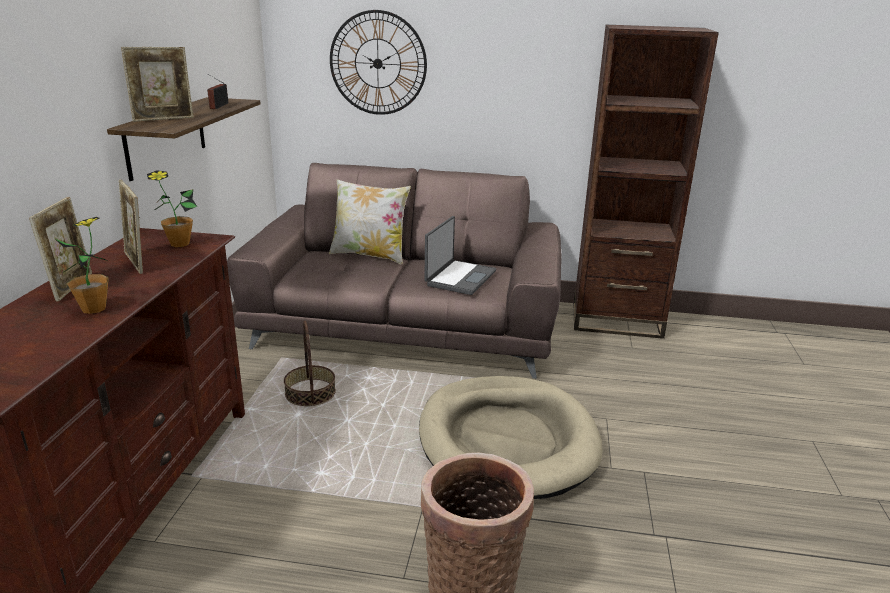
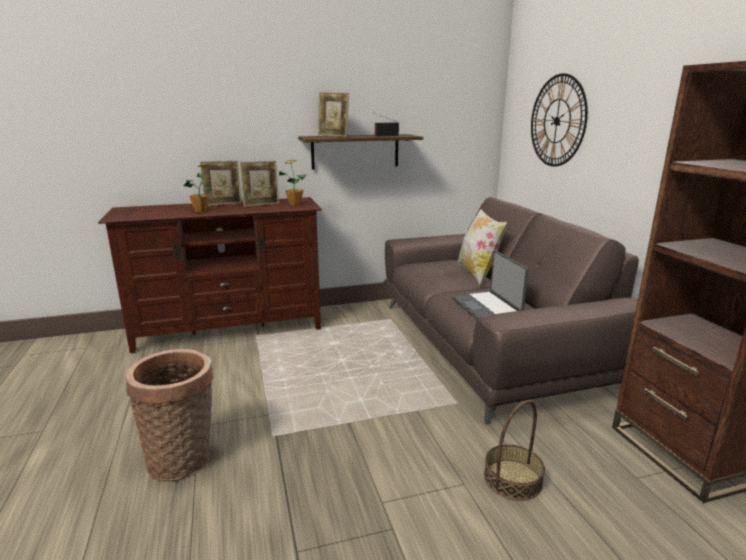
camera: 65 degrees right, 5 degrees down
picture frame [118,179,143,274] -> picture frame turned 150 degrees counterclockwise [240,161,279,207]
basket [284,321,336,406] -> basket moved to [484,400,545,501]
beige dog bed [419,376,603,499] -> none
laptop [424,216,496,295] -> laptop turned 75 degrees clockwise [452,251,529,319]

